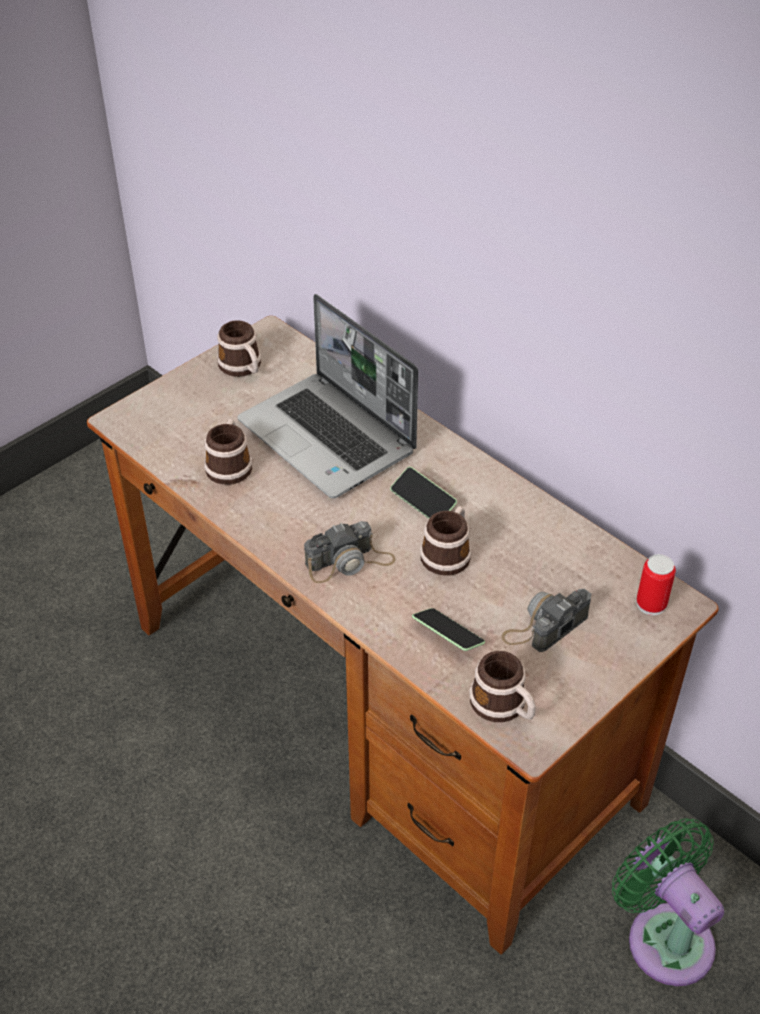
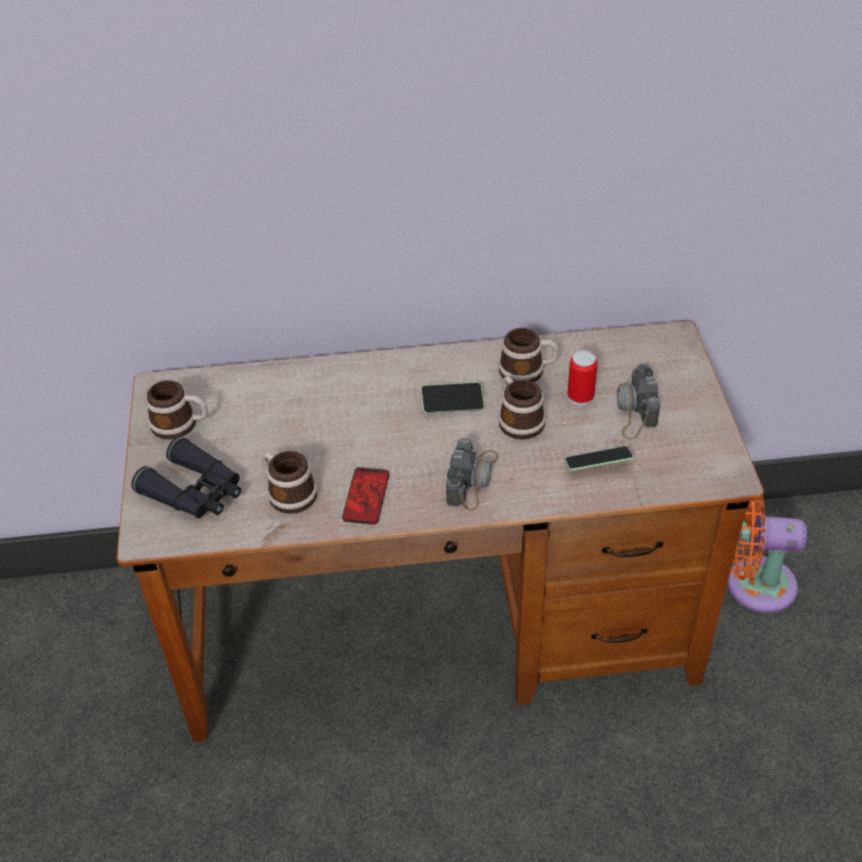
camera: 50 degrees left, 0 degrees up
laptop [237,294,418,498] -> none
mug [470,651,536,722] -> mug moved to [498,328,559,382]
green fan [612,818,724,986] -> orange fan [728,498,807,613]
can [636,554,676,615] -> can moved to [568,350,598,406]
none -> black binoculars [131,436,241,518]
none -> phone [342,467,389,525]

